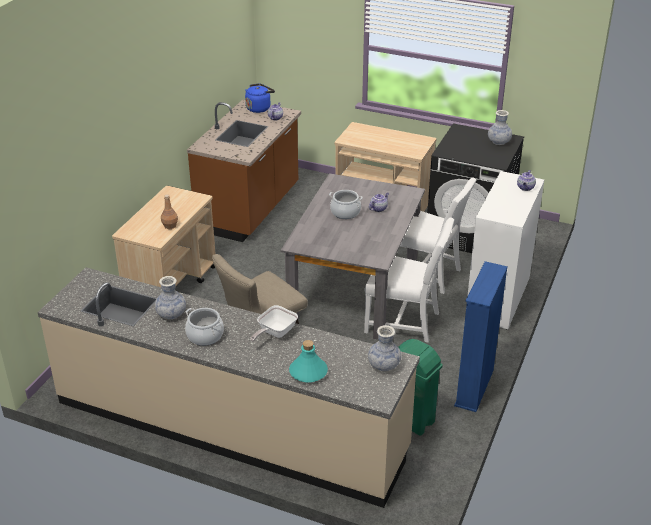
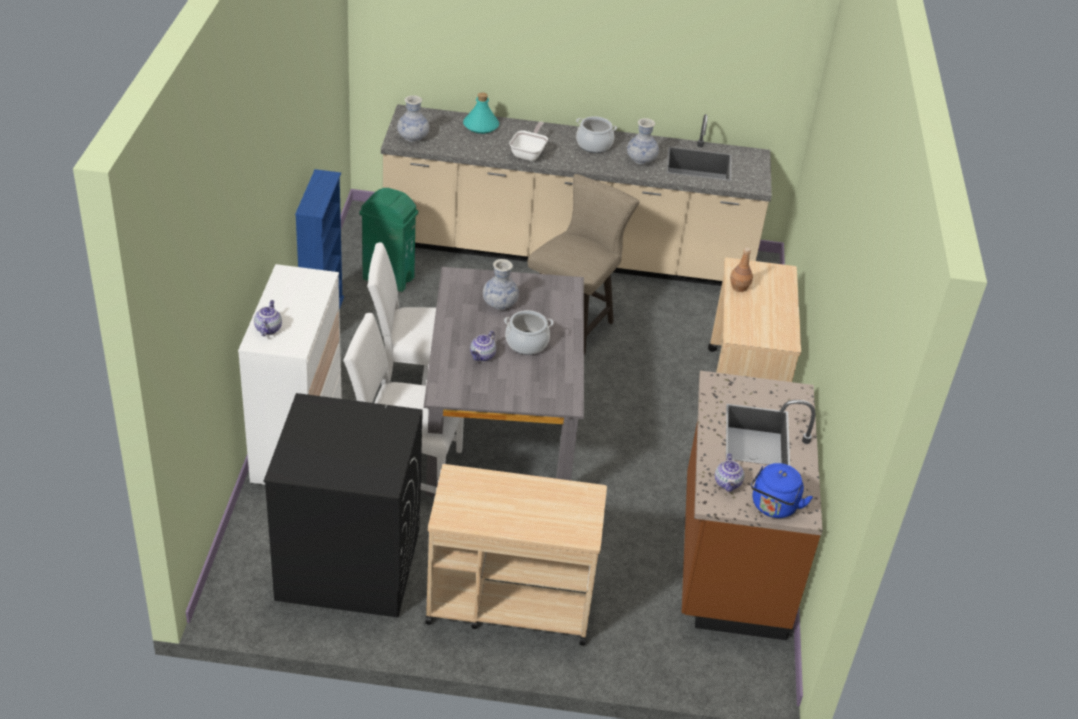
camera: 160 degrees right, 5 degrees up
vase [488,110,512,145] -> vase moved to [483,259,519,310]

